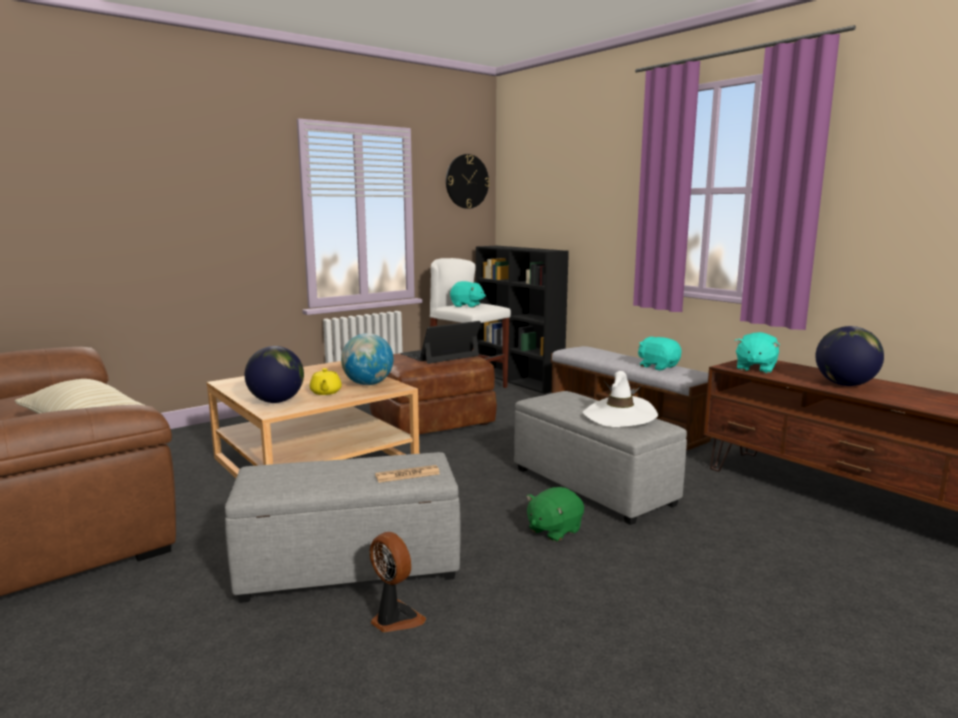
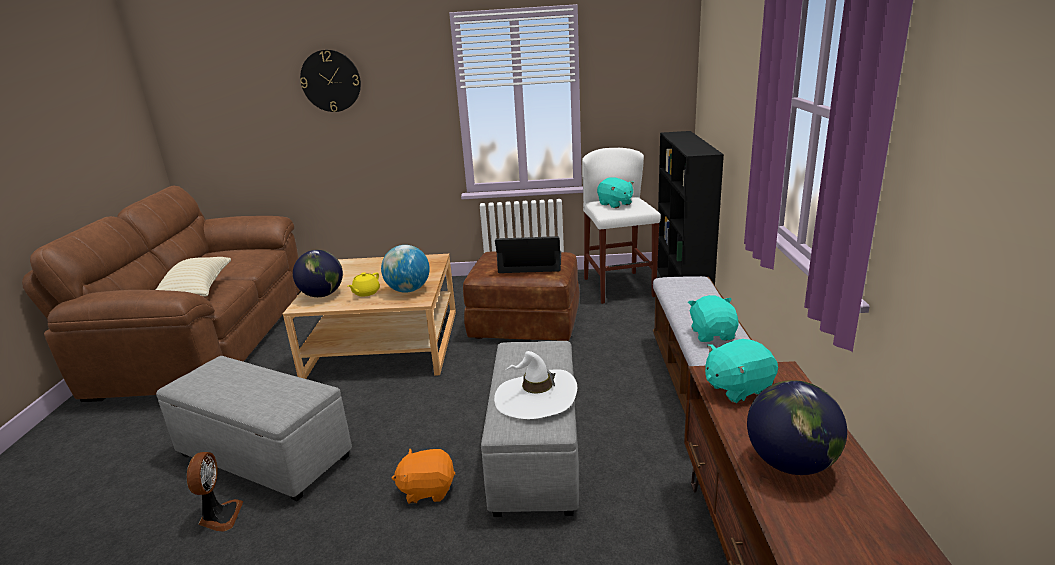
camera: 40 degrees right, 10 degrees up
newspaper [375,465,440,483] -> none
wall clock [446,154,490,209] -> wall clock moved to [300,50,361,112]
green plush toy [526,487,584,542] -> orange plush toy [392,448,455,504]

